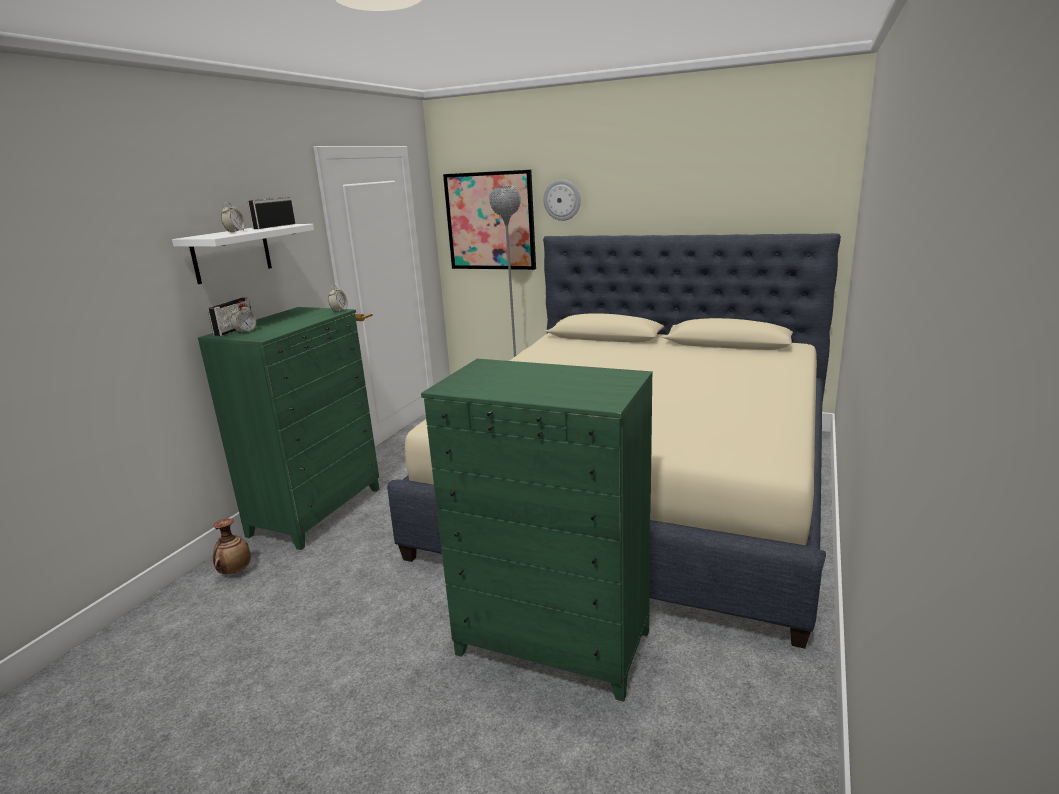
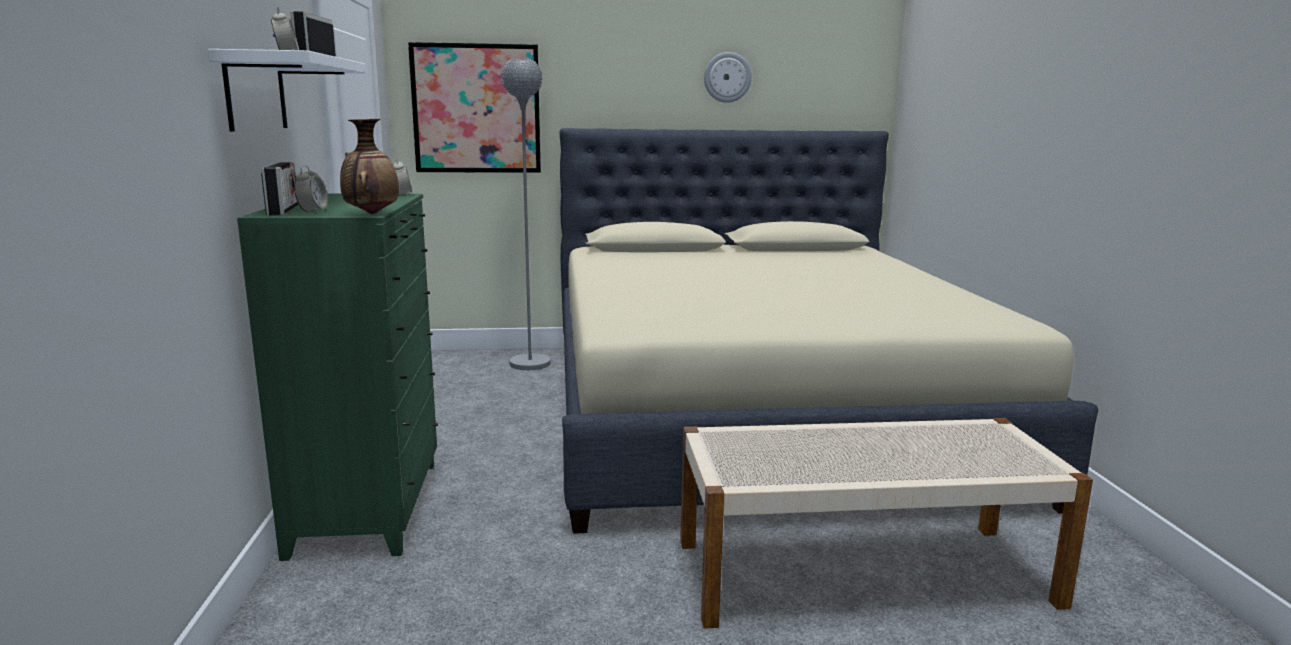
camera: 30 degrees left, 5 degrees down
vase [213,519,251,574] -> vase moved to [340,119,399,214]
green dresser [421,359,653,702] -> beige bench [680,418,1093,629]
wall clock [543,180,581,221] -> wall clock moved to [704,52,752,103]

